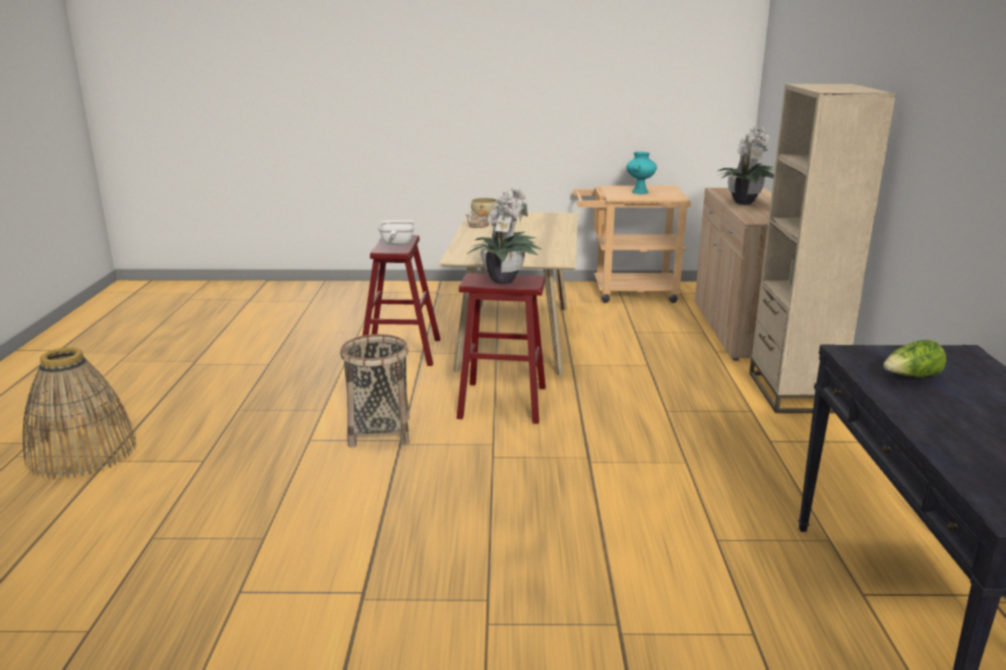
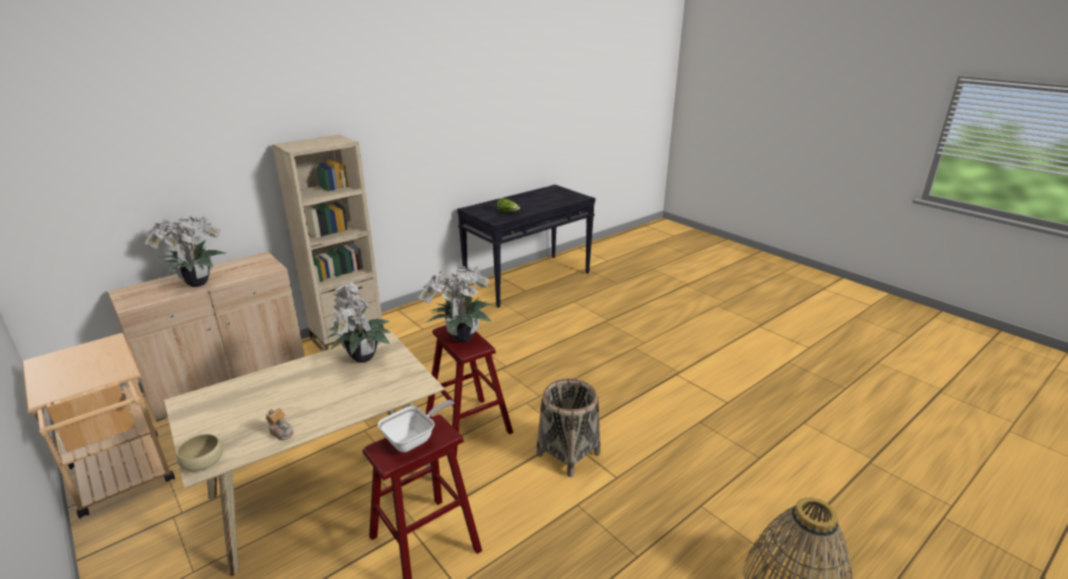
camera: 130 degrees left, 5 degrees up
turquoise vase [626,152,657,194] -> none
none -> potted plant [325,281,391,363]

